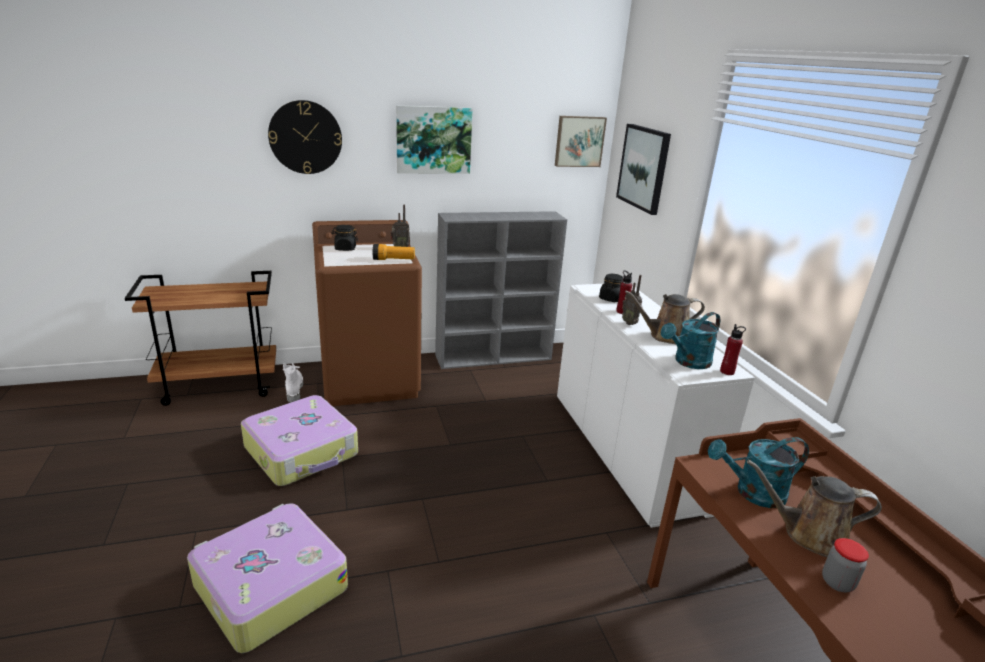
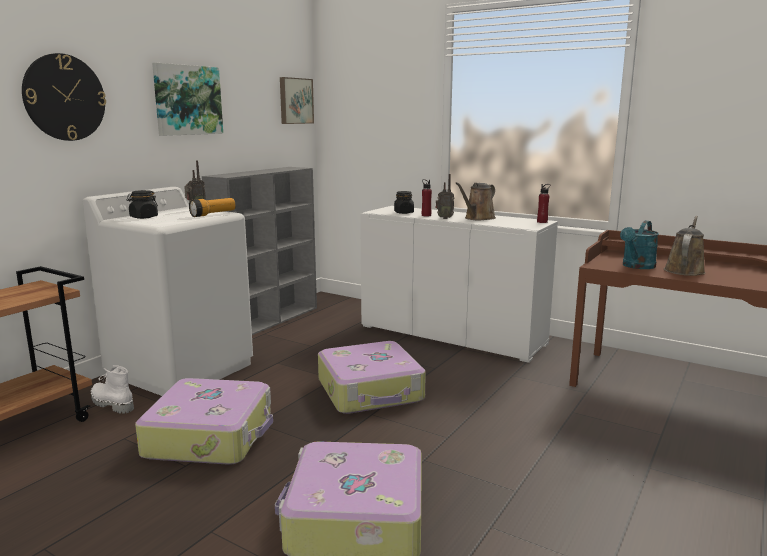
camera: 40 degrees left, 10 degrees down
brown washing machine [312,220,422,406] -> white washing machine [83,187,253,396]
picture [616,124,671,215] -> none
turquoise watering can [661,312,720,369] -> none
brown watering can [747,460,882,557] -> brown watering can turned 150 degrees clockwise [664,216,705,276]
jar [822,538,869,592] -> none
none -> suitcase [318,341,426,414]

